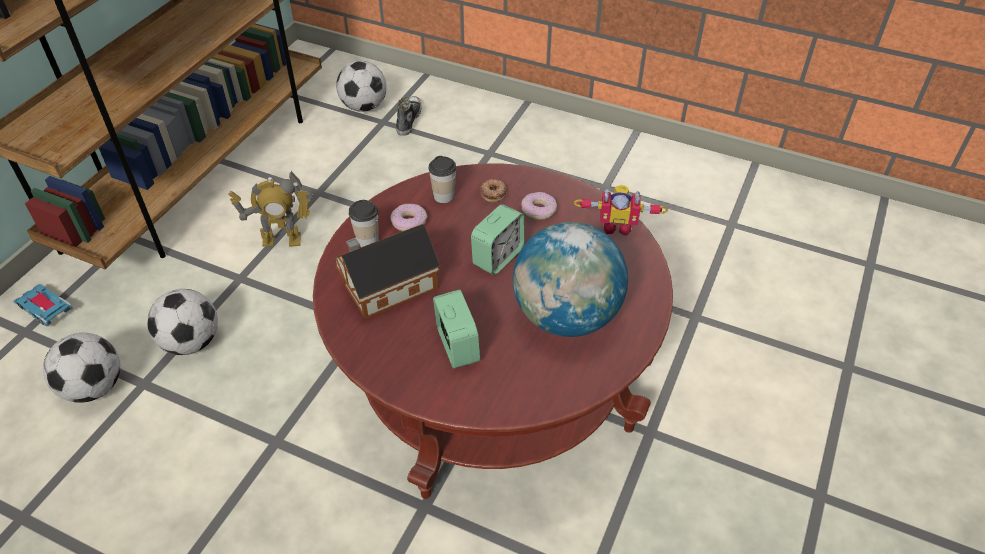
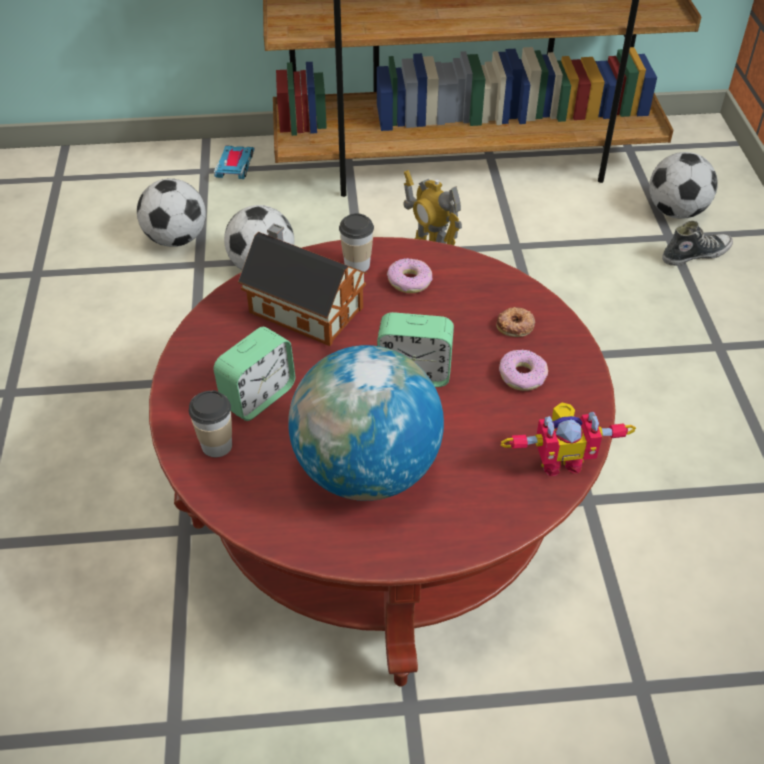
camera: 60 degrees right, 0 degrees up
cup [429,156,456,203] -> cup moved to [189,390,232,457]
toy robot [574,185,668,236] -> toy robot turned 75 degrees counterclockwise [501,403,636,476]

